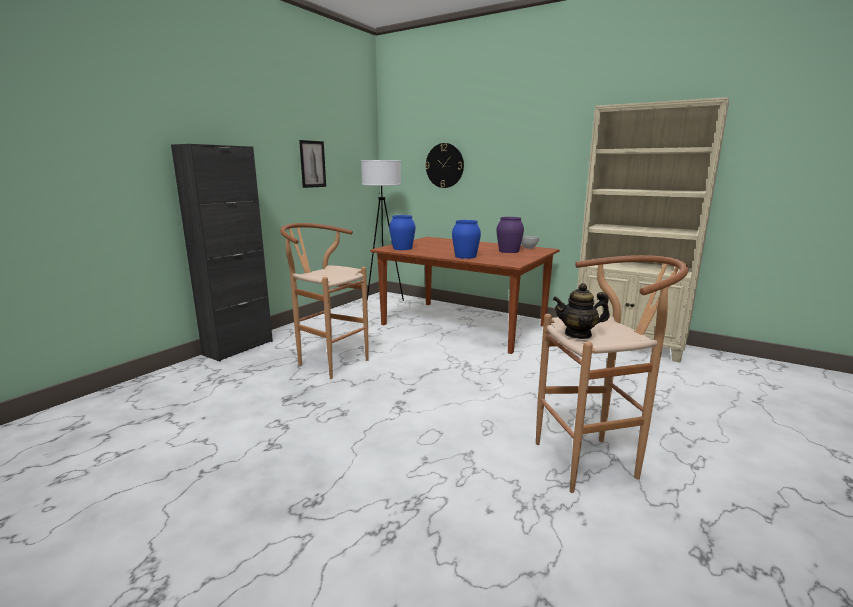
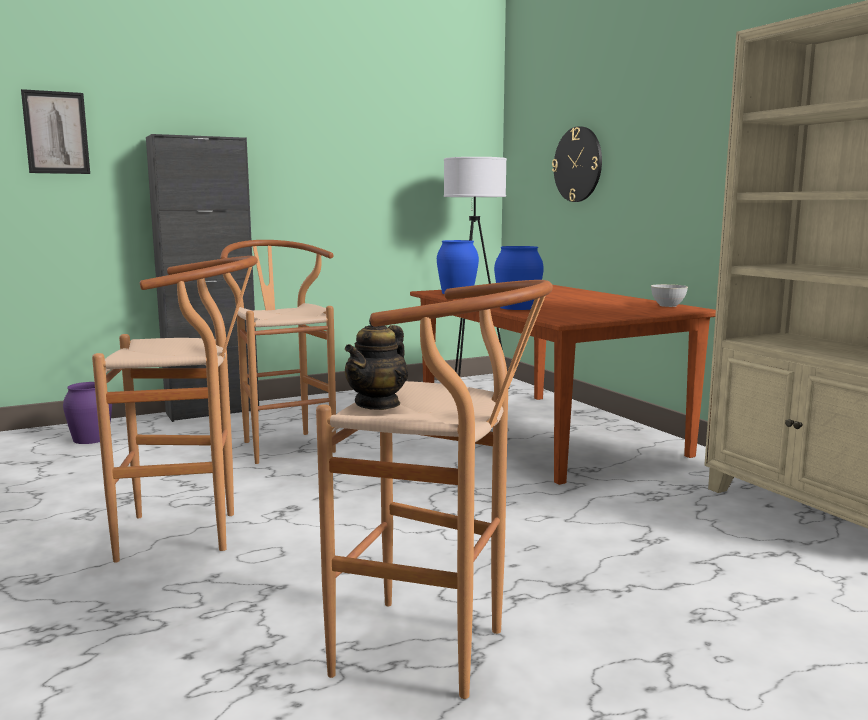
camera: 30 degrees right, 5 degrees down
picture [299,140,326,188] -> picture moved to [21,89,90,174]
purple vase [497,217,524,253] -> purple vase moved to [63,382,112,444]
teapot [553,283,610,339] -> teapot turned 90 degrees counterclockwise [345,319,408,410]
none -> brown stool [92,256,258,563]

